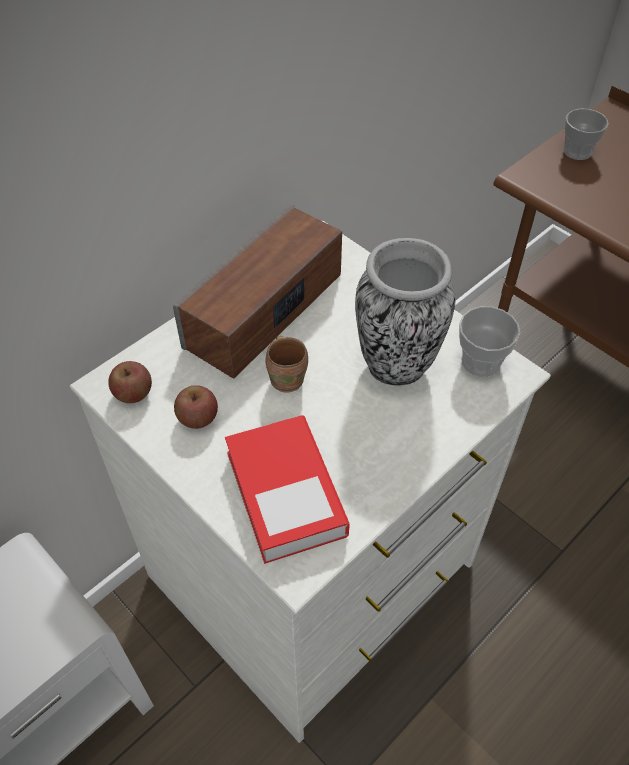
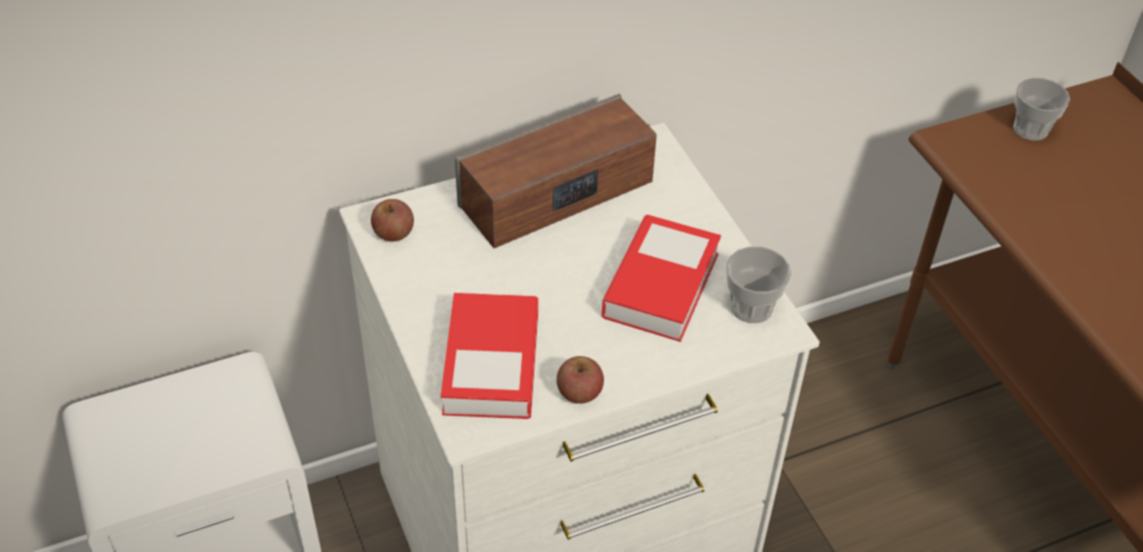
camera: 20 degrees right, 5 degrees down
apple [174,385,218,429] -> apple moved to [557,356,604,404]
brown mug [266,336,308,393] -> none
vase [355,238,455,386] -> book [602,214,721,342]

